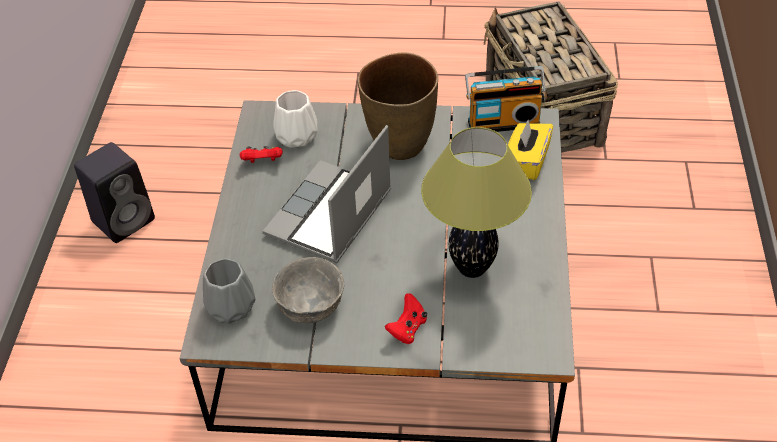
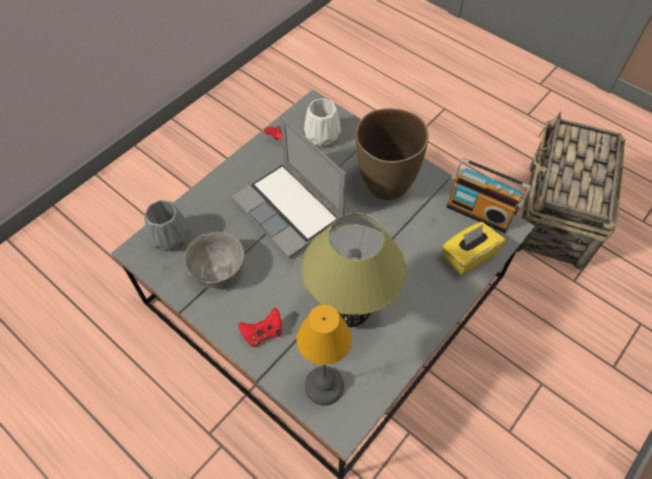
camera: 35 degrees right, 10 degrees up
black speaker [74,142,155,243] -> none
laptop [263,125,391,263] -> laptop turned 105 degrees counterclockwise [232,115,346,258]
none -> table lamp [297,305,352,406]

